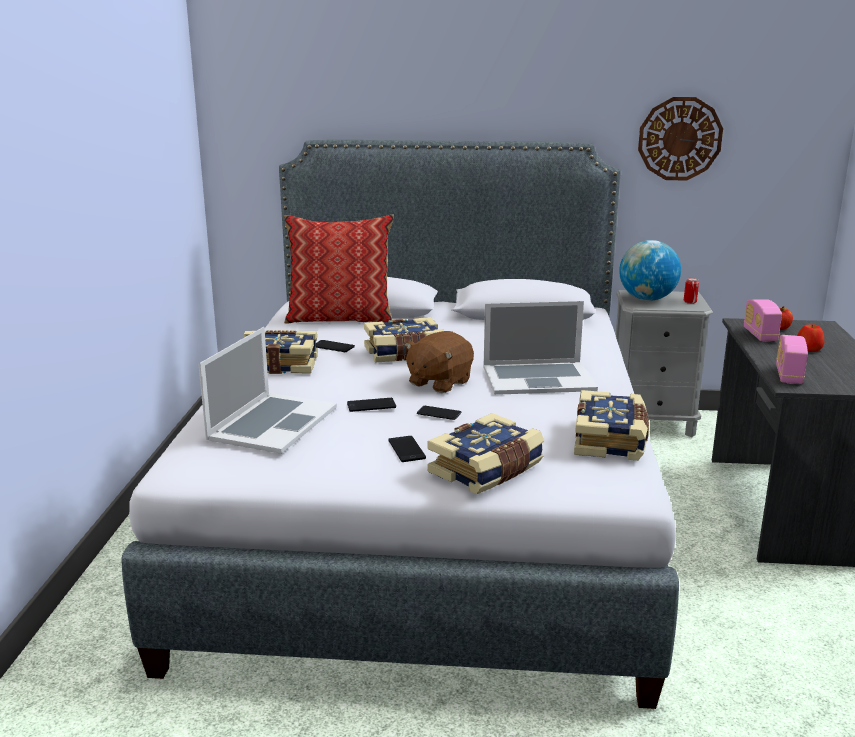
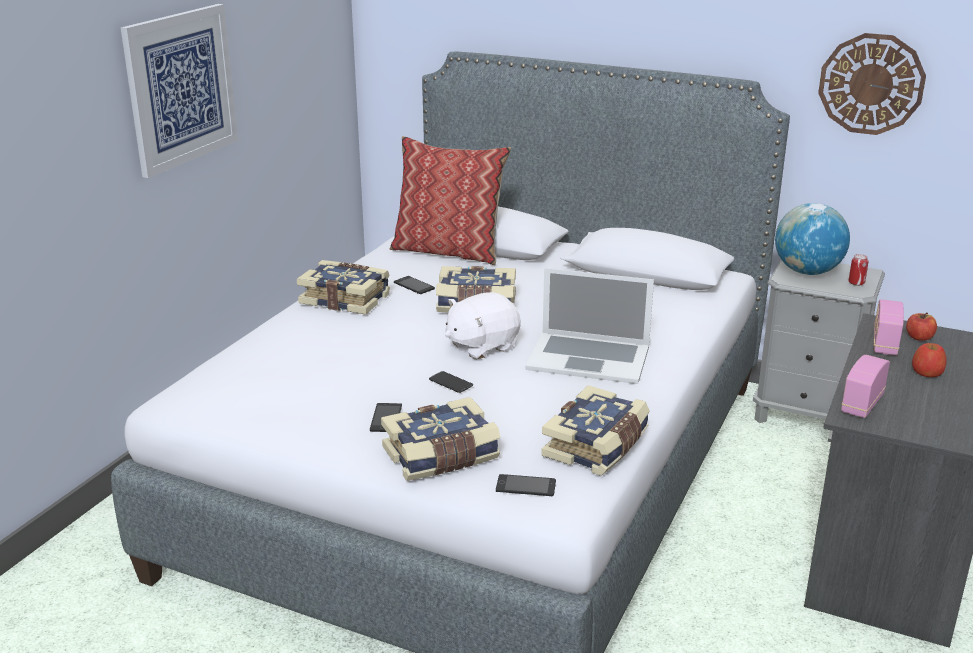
camera: 20 degrees right, 5 degrees up
laptop [199,327,337,454] -> none
phone [347,398,396,412] -> phone moved to [496,474,556,496]
brown plush toy [405,331,474,393] -> white plush toy [445,292,521,359]
none -> picture [121,4,238,178]

